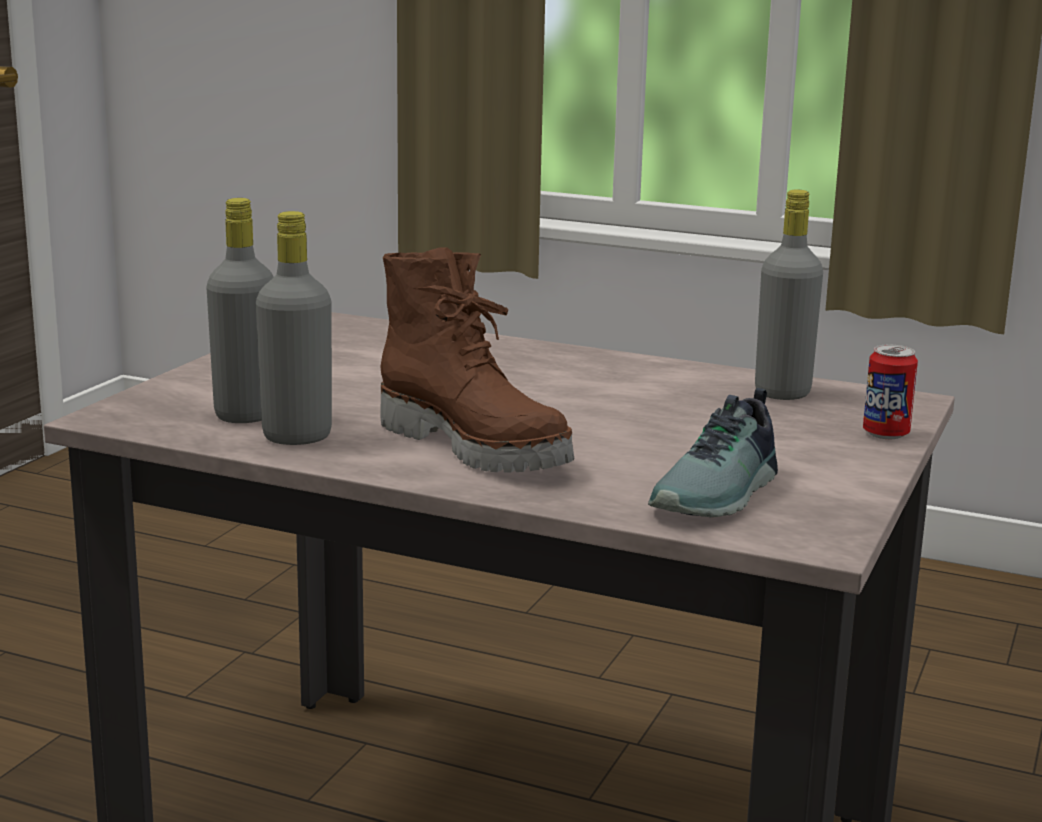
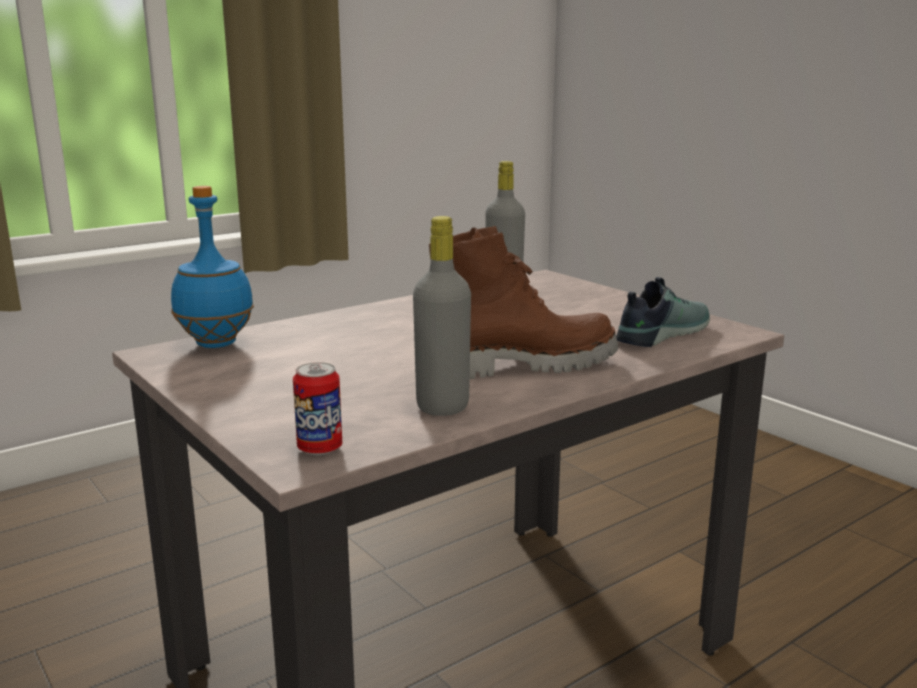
camera: 60 degrees left, 0 degrees up
grey bottle [206,198,274,423] -> none
shoe [648,388,778,517] -> shoe turned 105 degrees counterclockwise [616,277,710,347]
can [863,345,918,439] -> can moved to [293,362,342,455]
none -> blue bottle [171,186,254,348]

